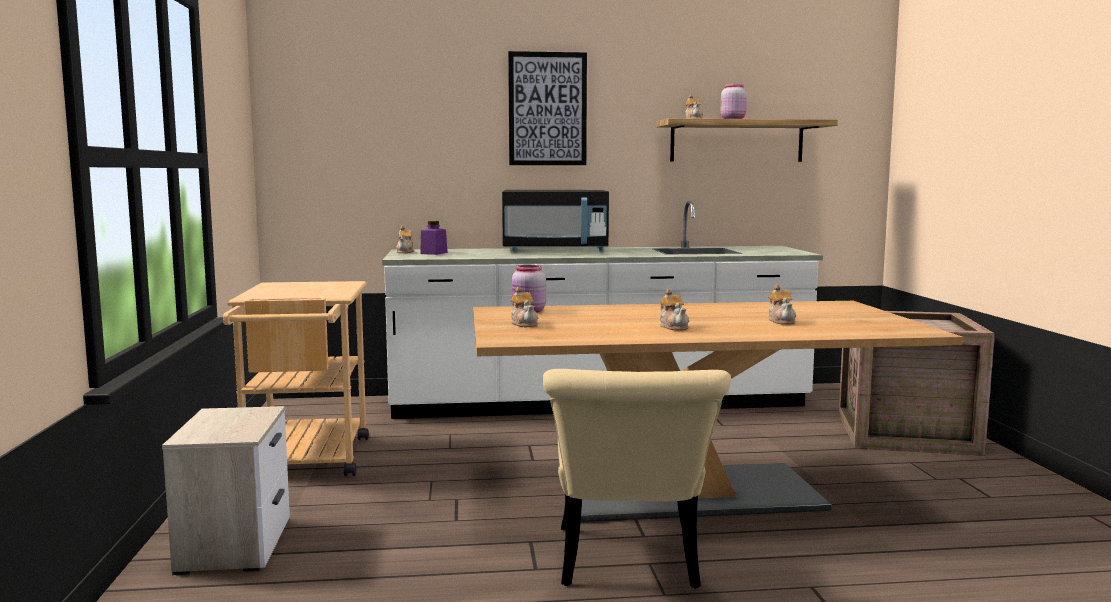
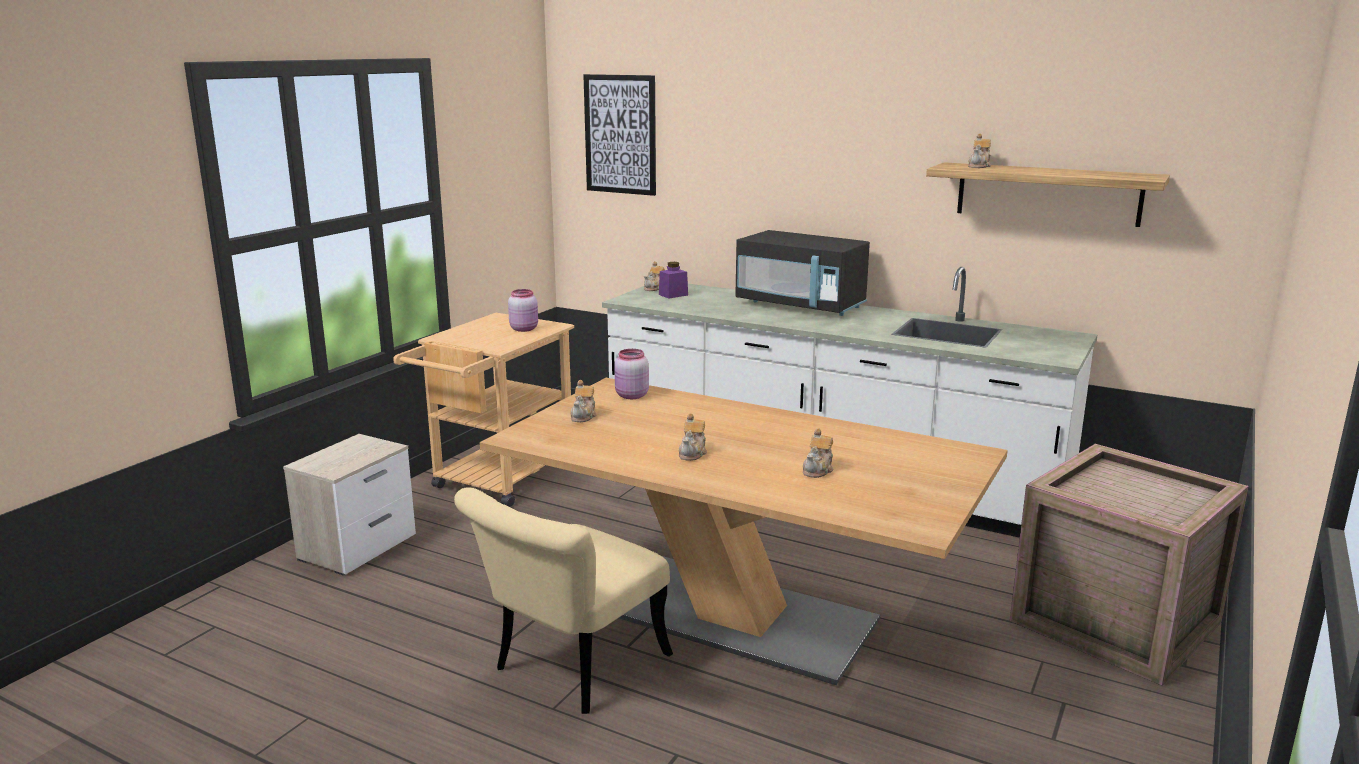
camera: 35 degrees right, 10 degrees up
picture [508,51,587,165] -> picture moved to [583,74,656,196]
pink jar [721,84,747,119] -> pink jar moved to [508,289,538,332]

